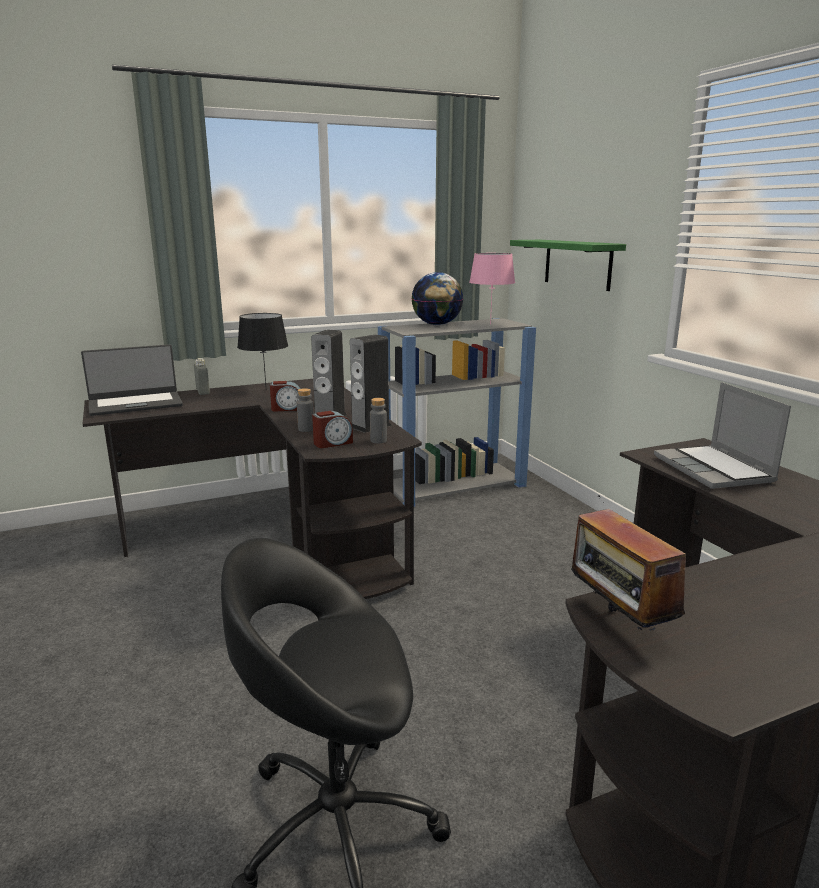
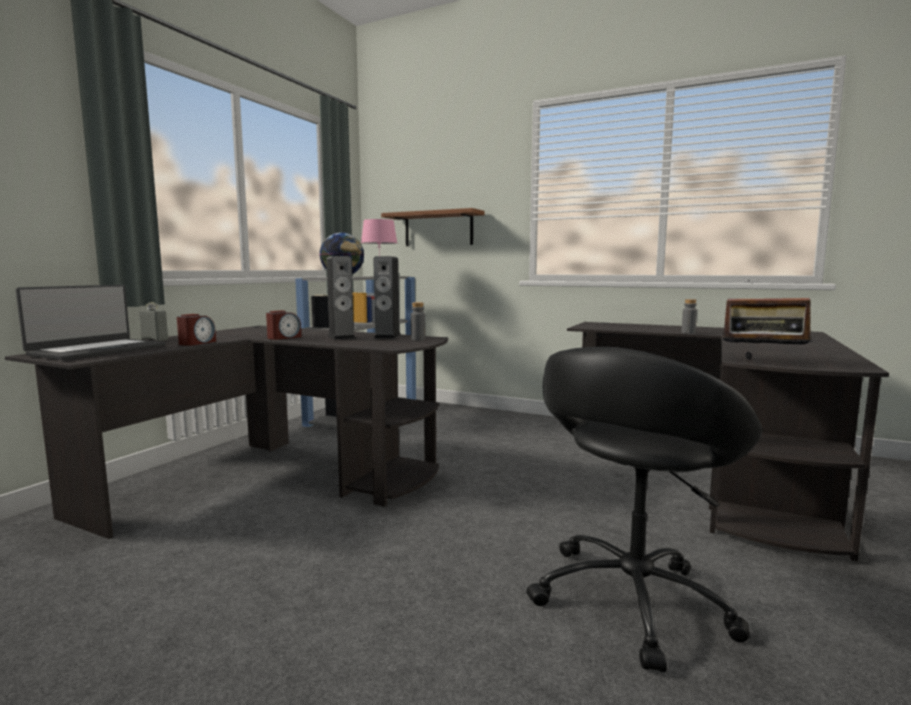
camera: 40 degrees left, 10 degrees down
black table lamp [237,313,288,391] -> none
grey bottle [297,388,313,432] -> grey bottle moved to [681,299,697,334]
alarm clock [312,411,353,448] -> alarm clock moved to [177,314,216,346]
green shelf [510,240,626,291] -> brown shelf [381,208,484,246]
laptop [654,382,791,489] -> none

